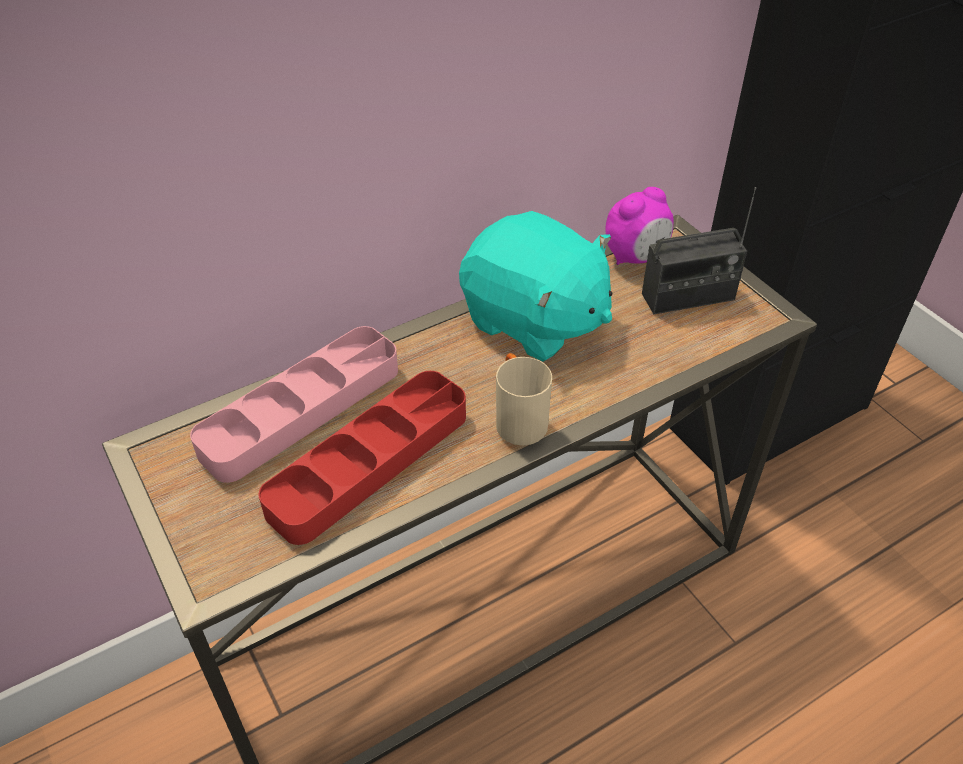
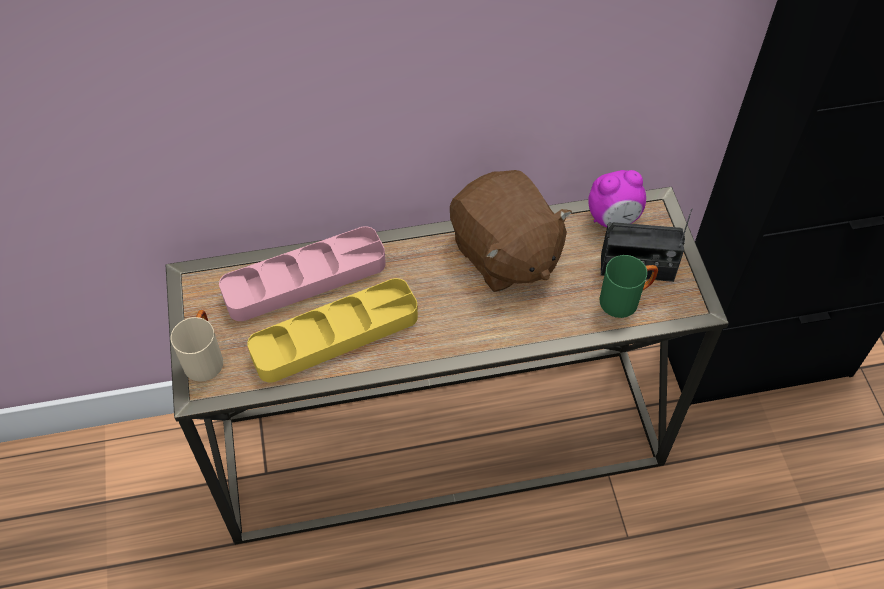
camera: 20 degrees right, 10 degrees up
red tray [259,371,466,545] -> yellow tray [247,278,418,383]
turquoise plush toy [459,211,613,362] -> brown plush toy [450,170,572,292]
beige mug [496,353,552,446] -> beige mug moved to [171,310,223,382]
none -> green mug [600,255,658,318]

